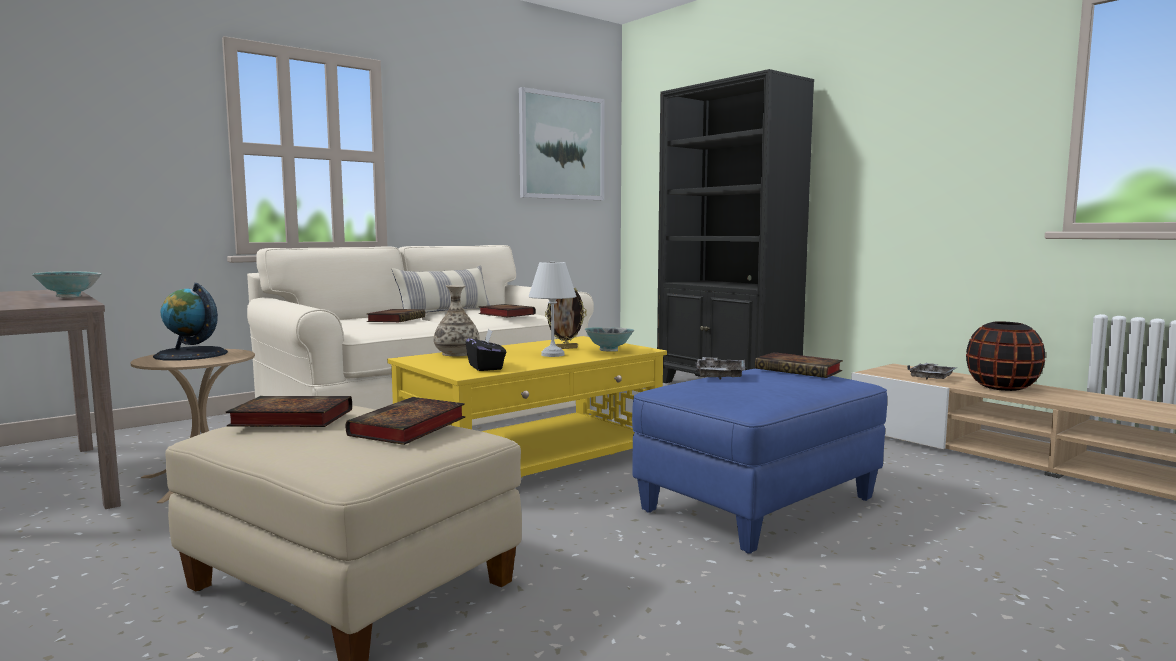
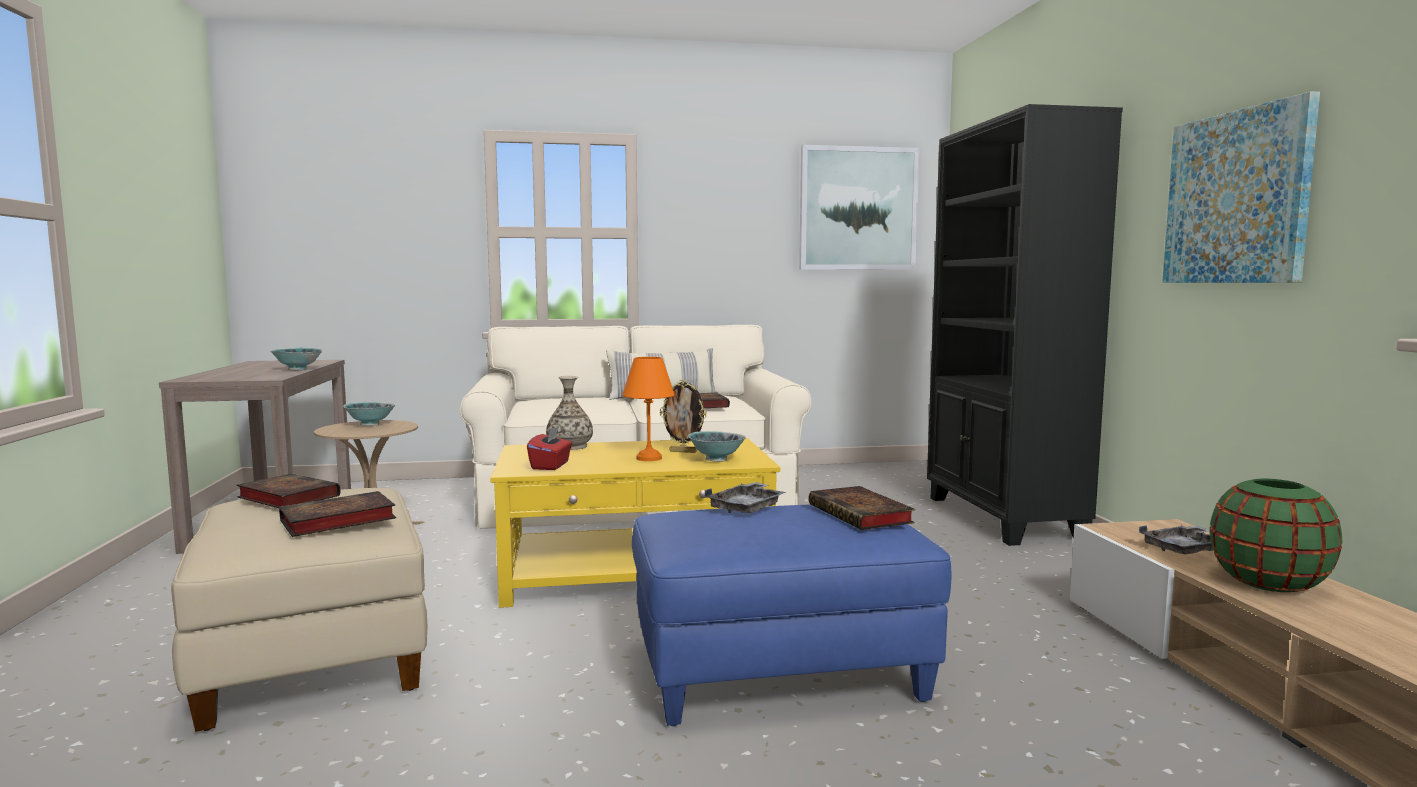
camera: 30 degrees right, 0 degrees up
globe [153,283,228,361] -> bowl [343,402,395,426]
book [367,309,425,322] -> none
black tissue box [466,329,506,371] -> red tissue box [527,426,572,470]
white table lamp [529,262,576,357] -> orange table lamp [622,357,675,461]
black vase [966,322,1045,391] -> green vase [1210,479,1343,592]
none -> picture [1162,91,1320,283]

